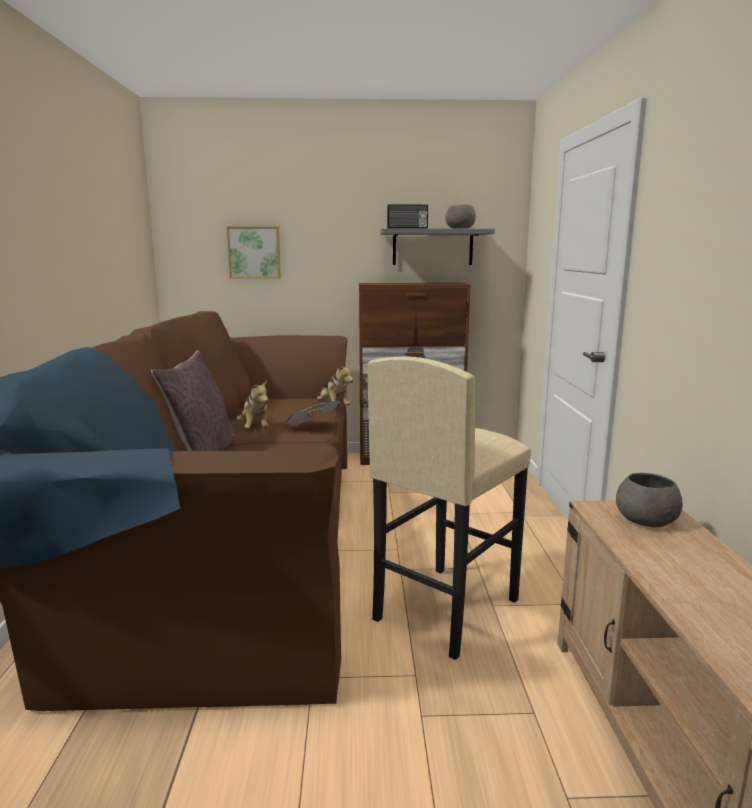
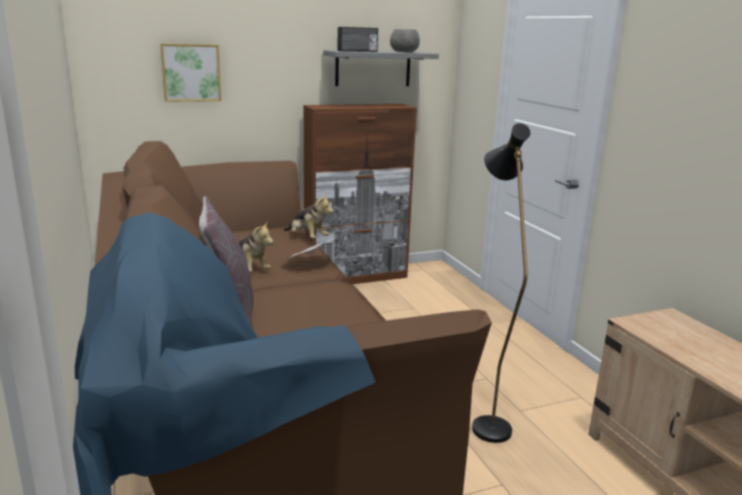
camera: 20 degrees left, 5 degrees up
beige stool [367,356,531,660] -> black floor lamp [472,123,530,443]
grey bowl [616,473,683,527] -> none

